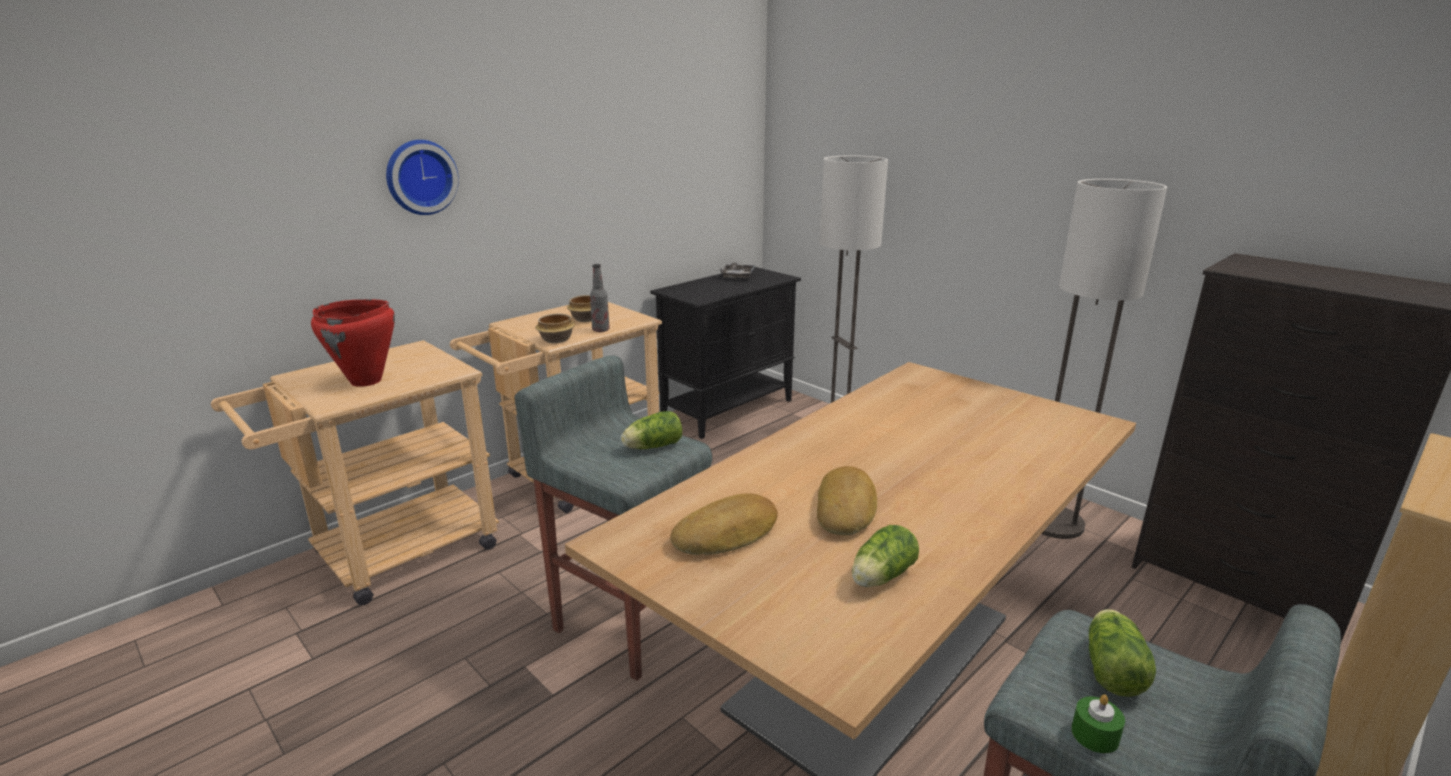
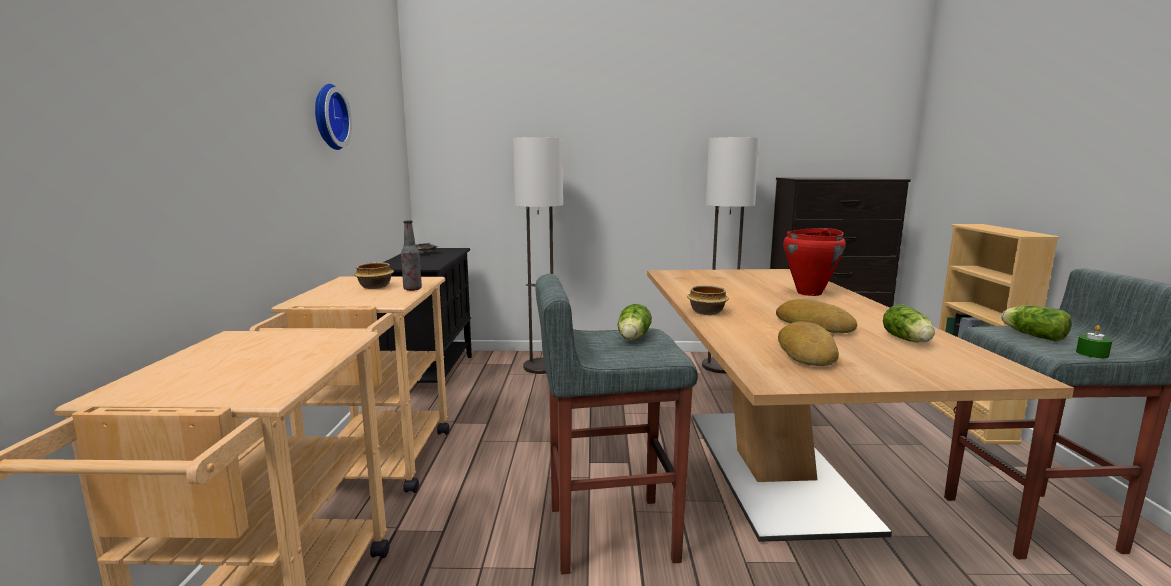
camera: 45 degrees left, 10 degrees down
red cooking pot [311,299,395,387] -> red cooking pot moved to [783,228,846,296]
wall clock [386,140,459,215] -> wall clock moved to [315,84,352,150]
bowl [535,314,575,343] -> bowl moved to [687,285,729,315]

